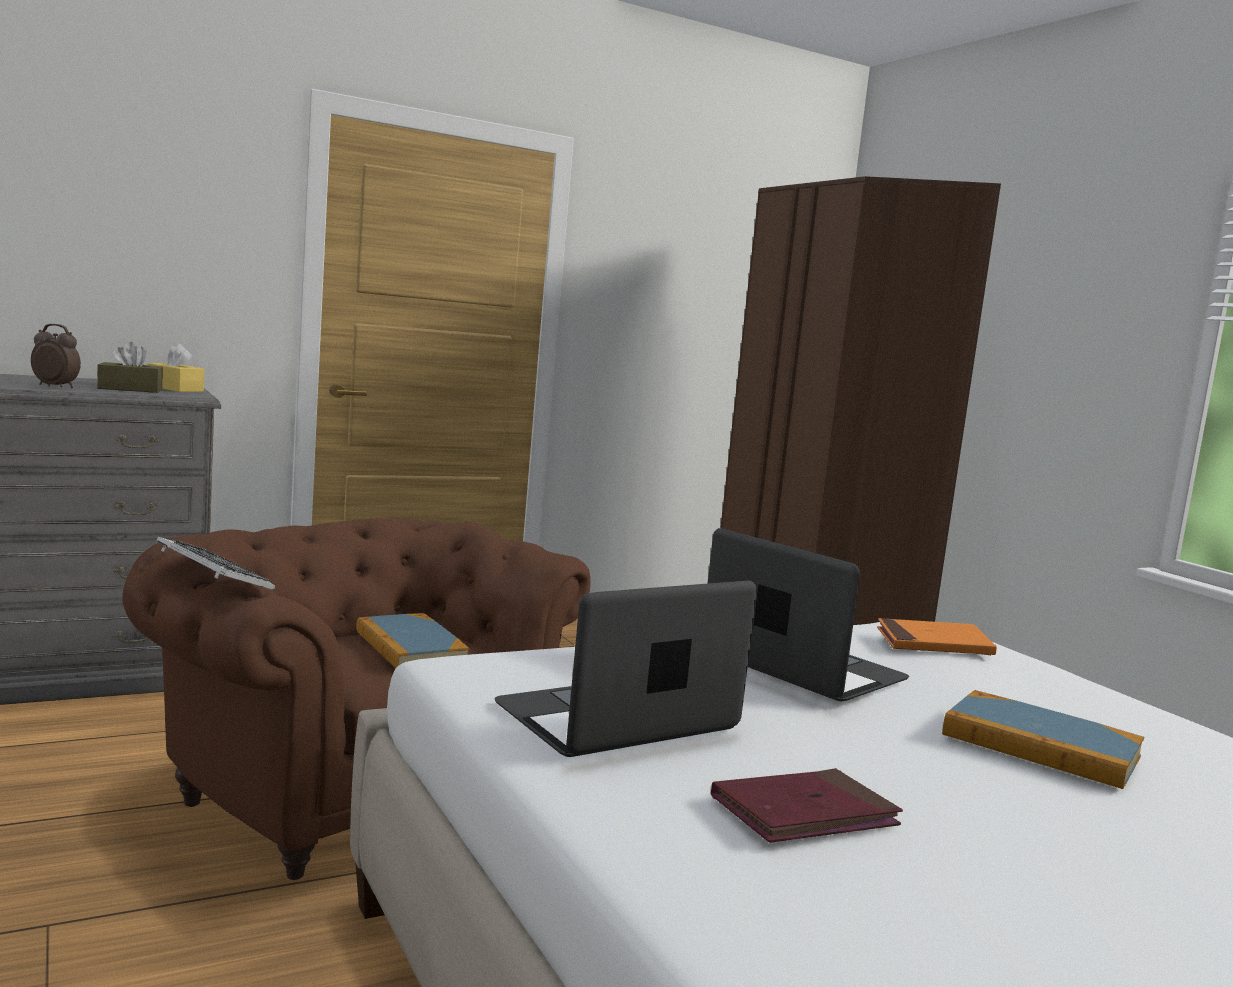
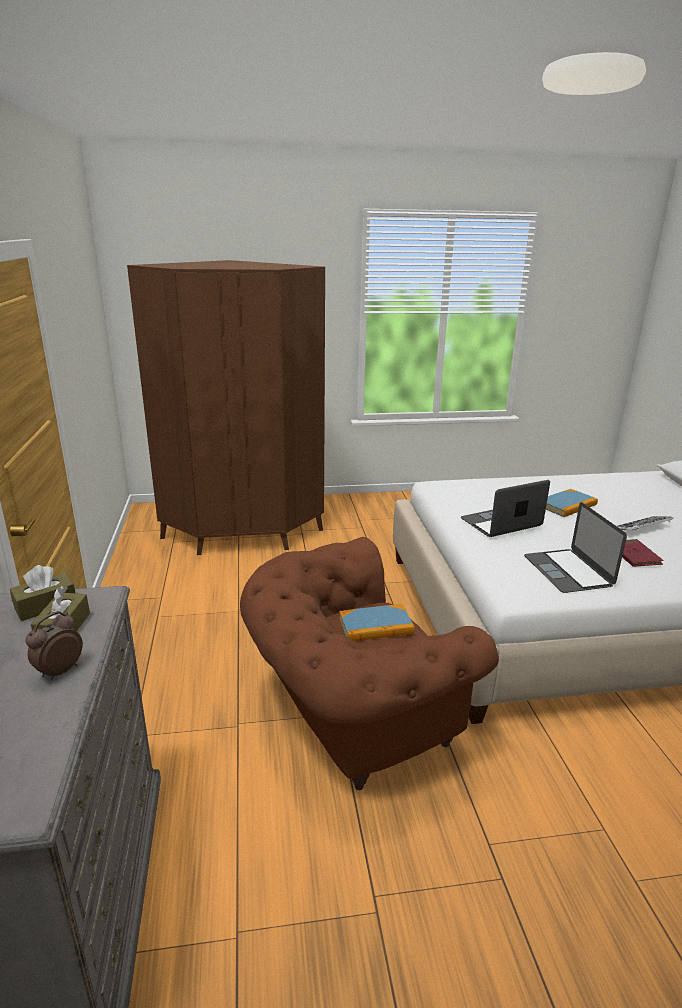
camera: 70 degrees left, 15 degrees up
yellow tissue box [148,343,204,392] -> brown tissue box [10,565,75,621]
keyboard [157,537,275,590] -> keyboard moved to [617,516,673,532]
orange book [877,618,997,655] -> none

